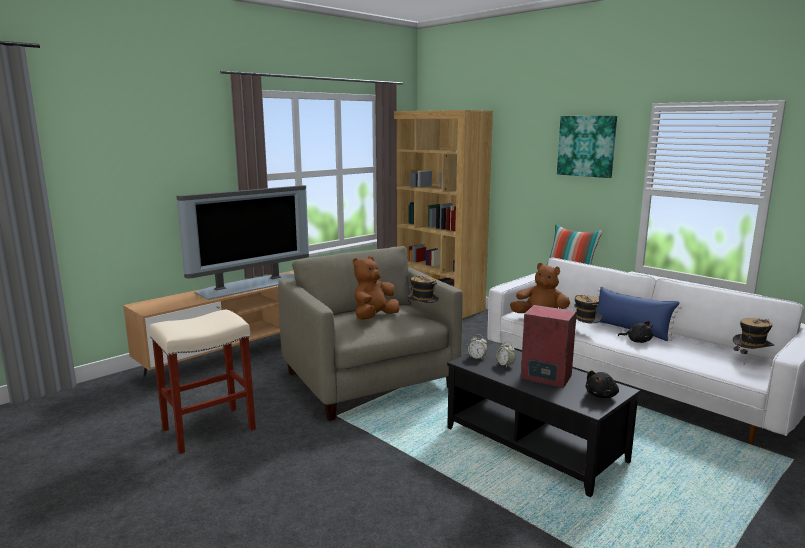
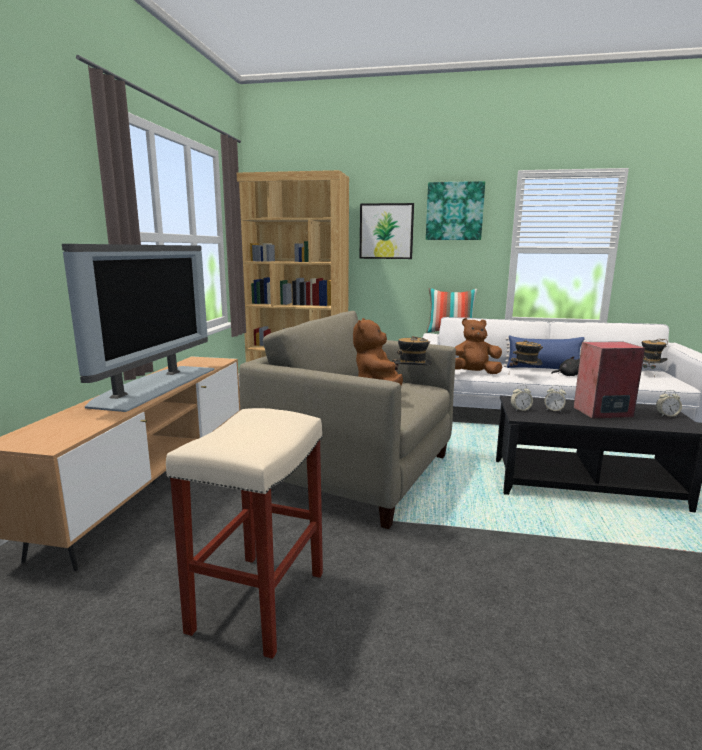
camera: 35 degrees left, 0 degrees up
black plush toy [585,370,619,398] -> alarm clock [656,390,682,417]
none -> picture [360,203,414,259]

